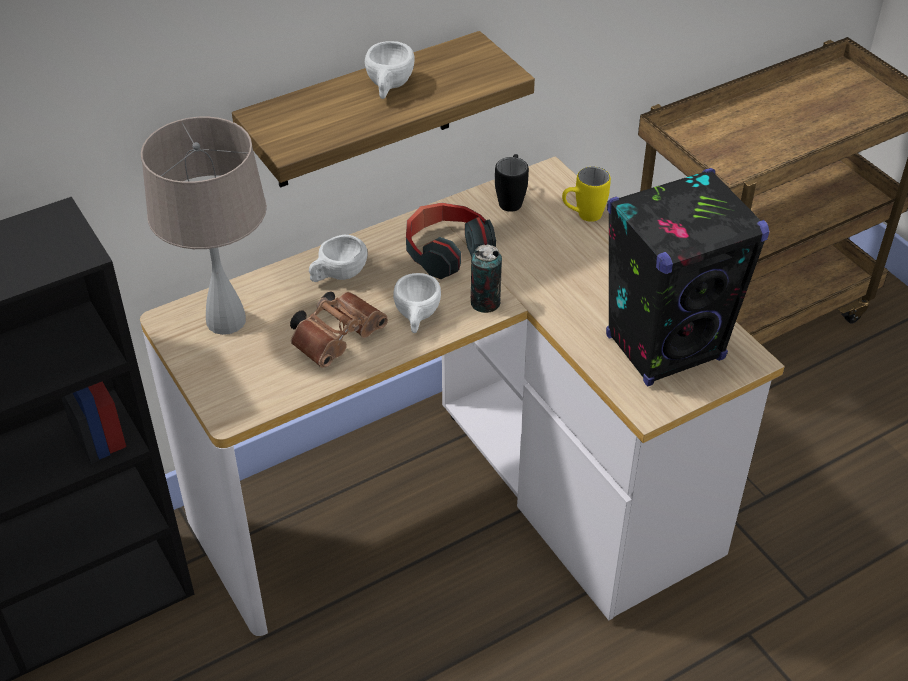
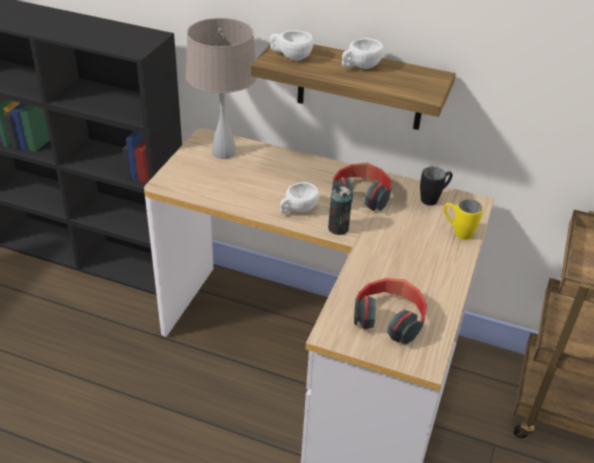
camera: 50 degrees right, 5 degrees down
brown binoculars [290,292,388,368] -> none
white cup [309,235,368,282] -> white cup moved to [270,30,314,60]
black speaker [606,168,770,386] -> headphones [354,278,427,345]

